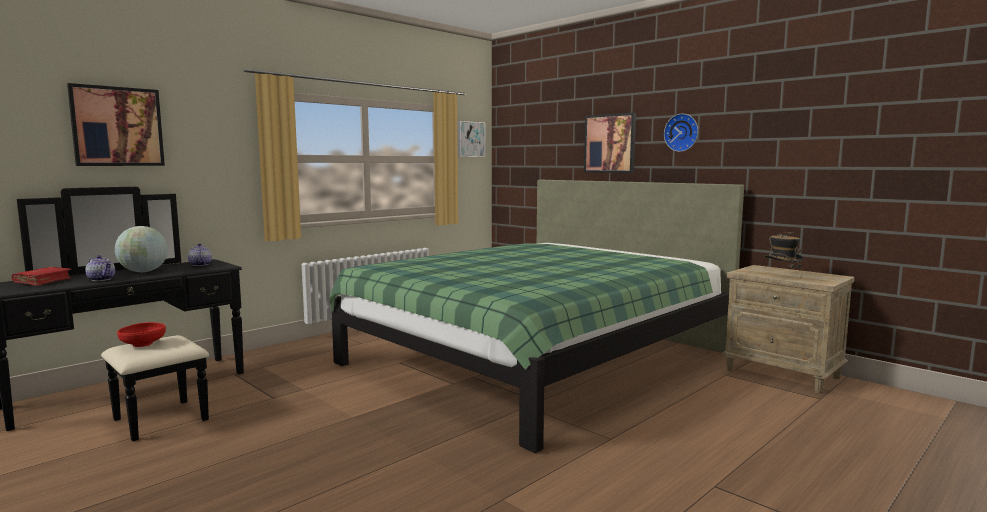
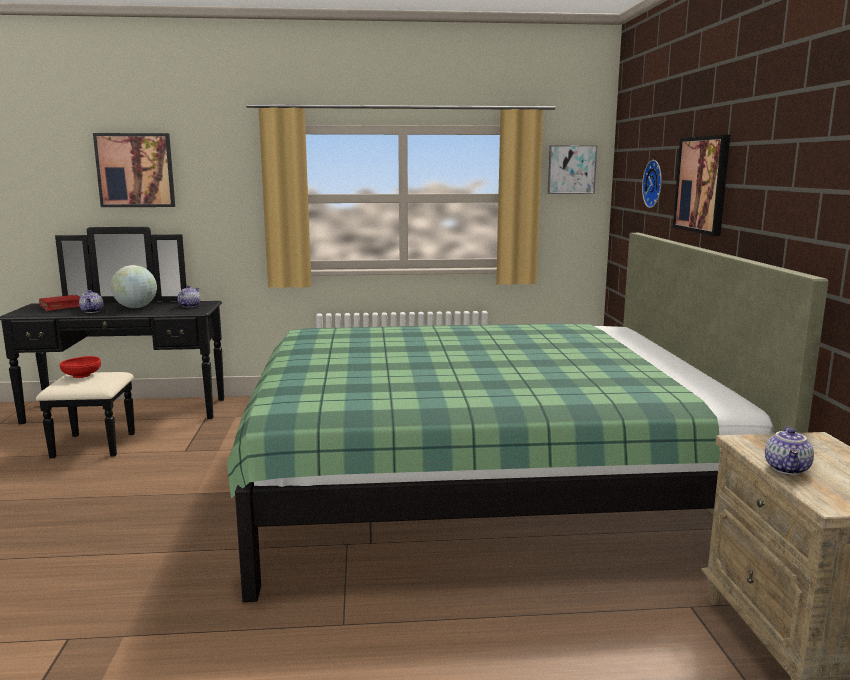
camera: 40 degrees right, 5 degrees up
wall clock [664,114,698,152] -> wall clock moved to [642,160,662,208]
hat [764,232,803,269] -> teapot [765,427,814,475]

